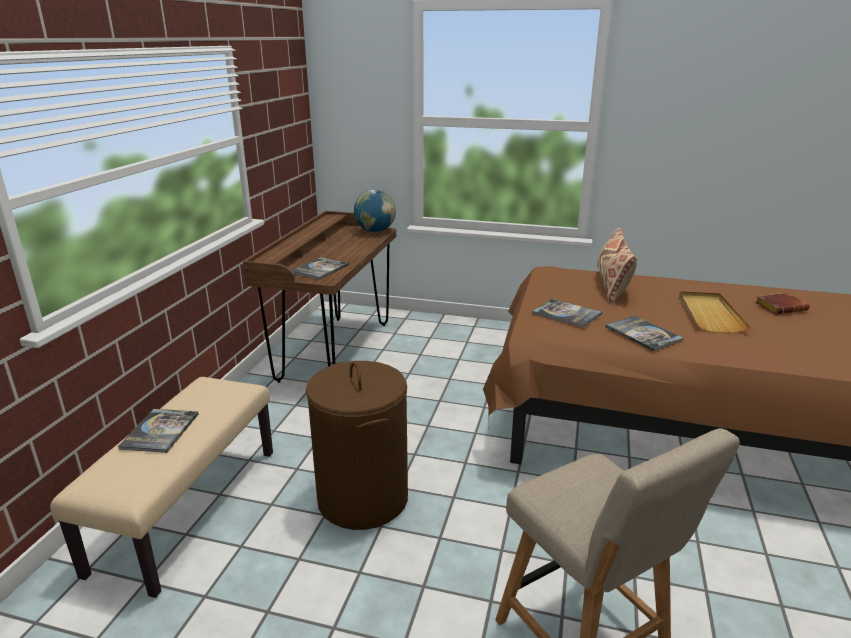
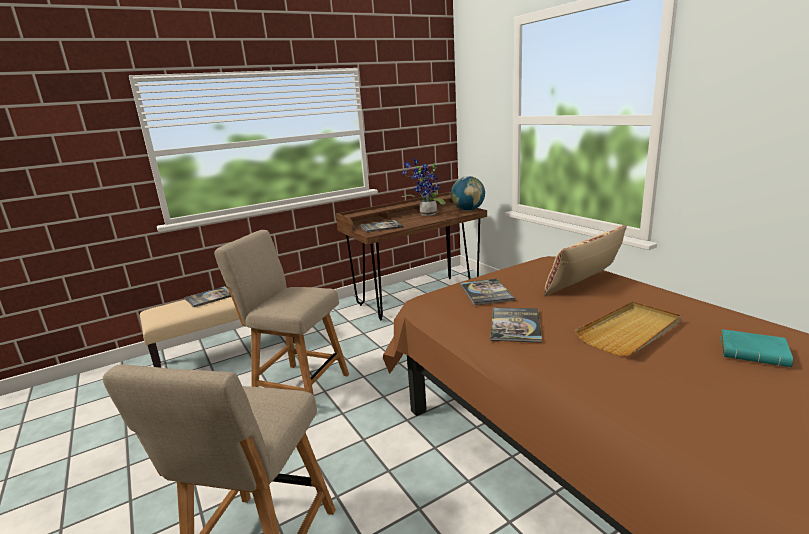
camera: 45 degrees right, 5 degrees down
brown laundry basket [306,361,408,530] -> beige chair [214,230,349,395]
brown book [755,293,810,315] -> turquoise book [720,329,793,367]
none -> potted plant [402,159,446,216]

